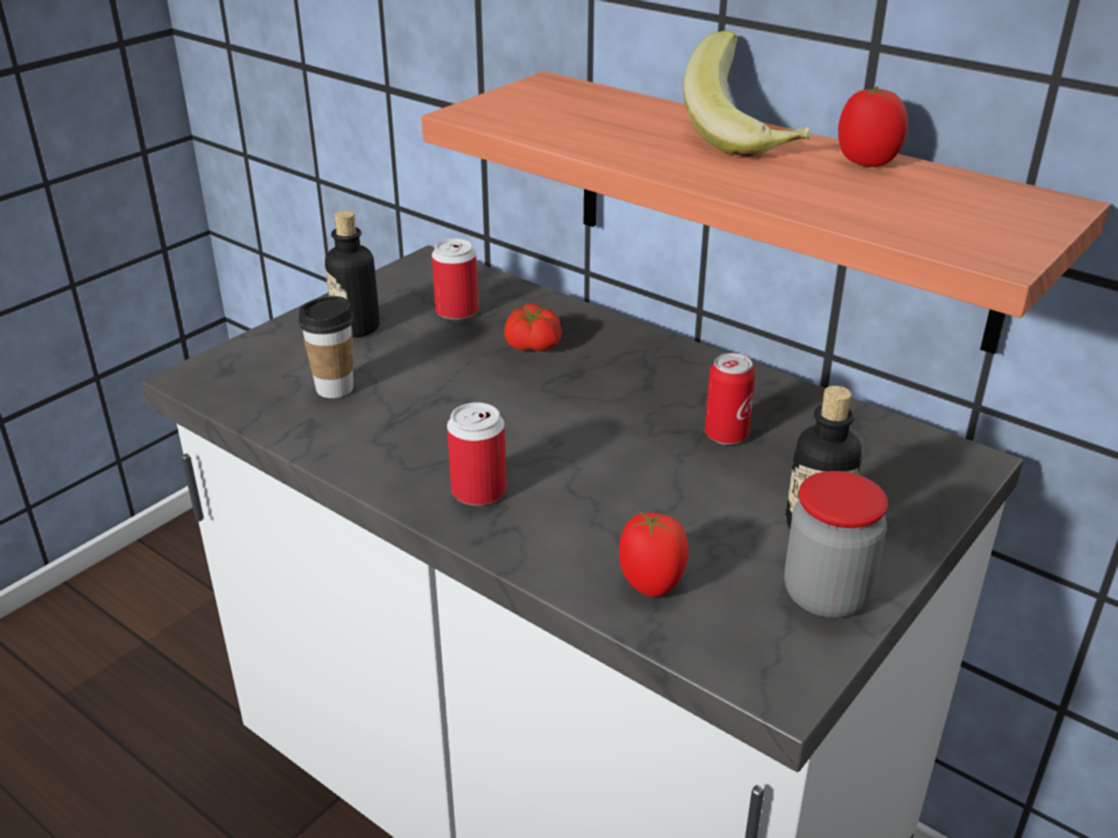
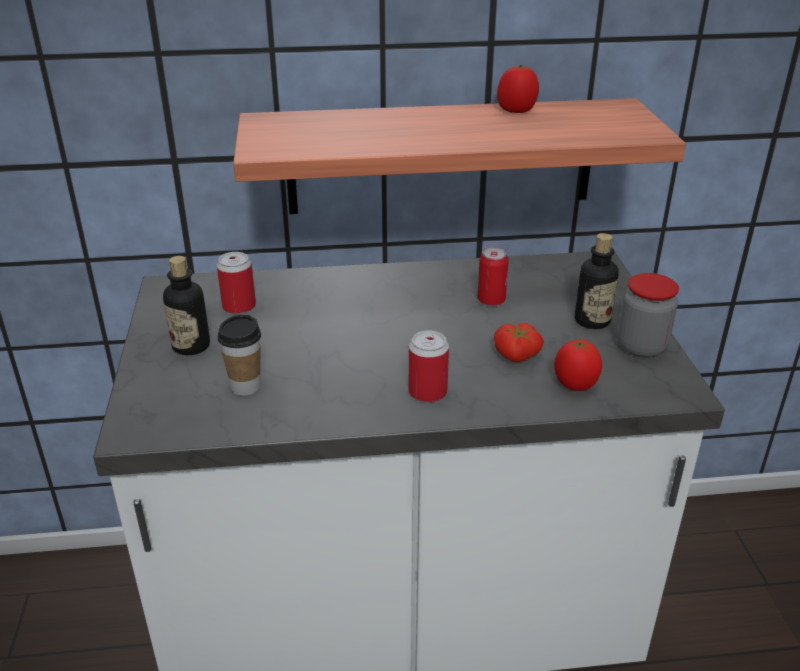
camera: 45 degrees left, 0 degrees up
tomato [504,303,562,351] -> tomato moved to [494,323,544,362]
banana [683,30,810,156] -> none

